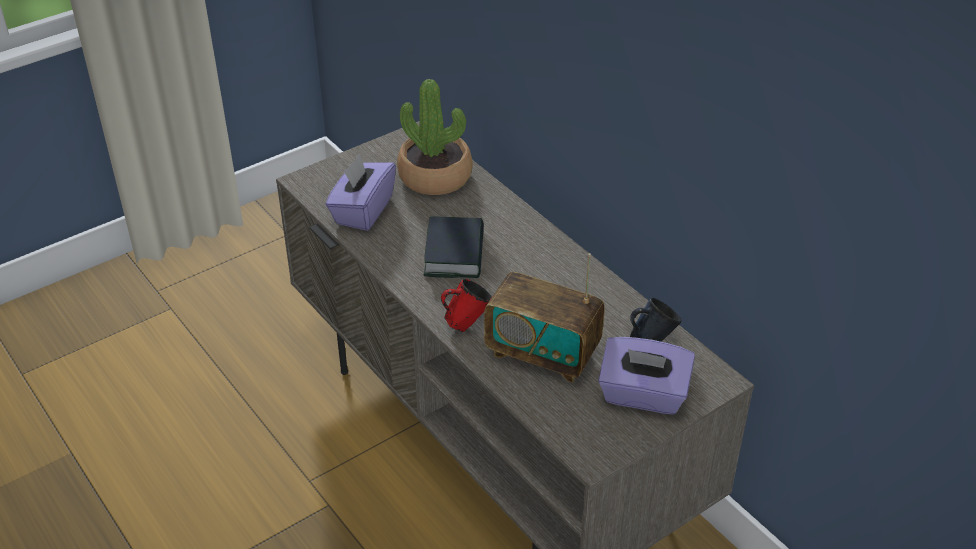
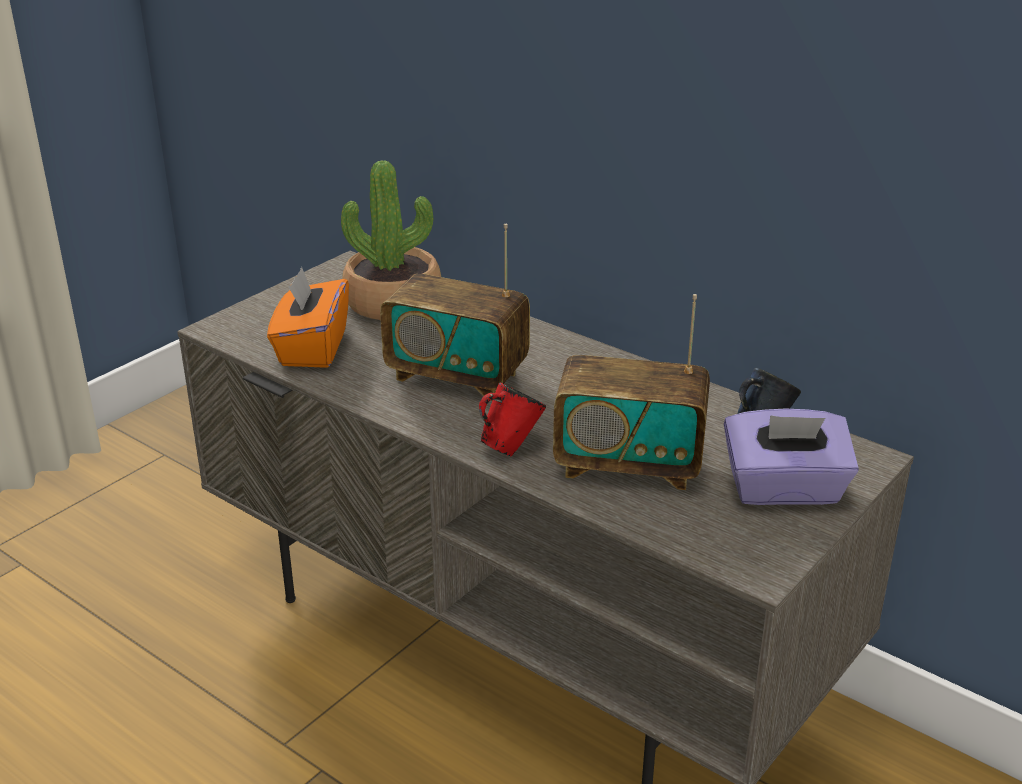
camera: 15 degrees left, 10 degrees down
purple tissue box [326,154,396,231] -> orange tissue box [267,267,349,368]
book [424,217,484,278] -> radio [380,224,530,401]

